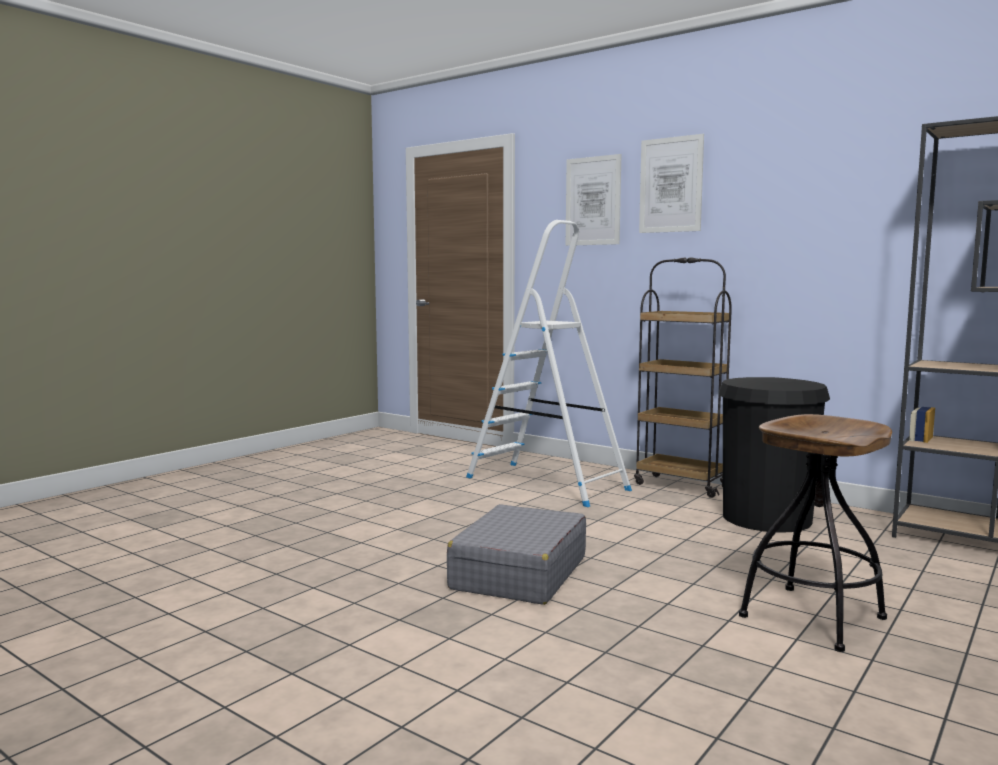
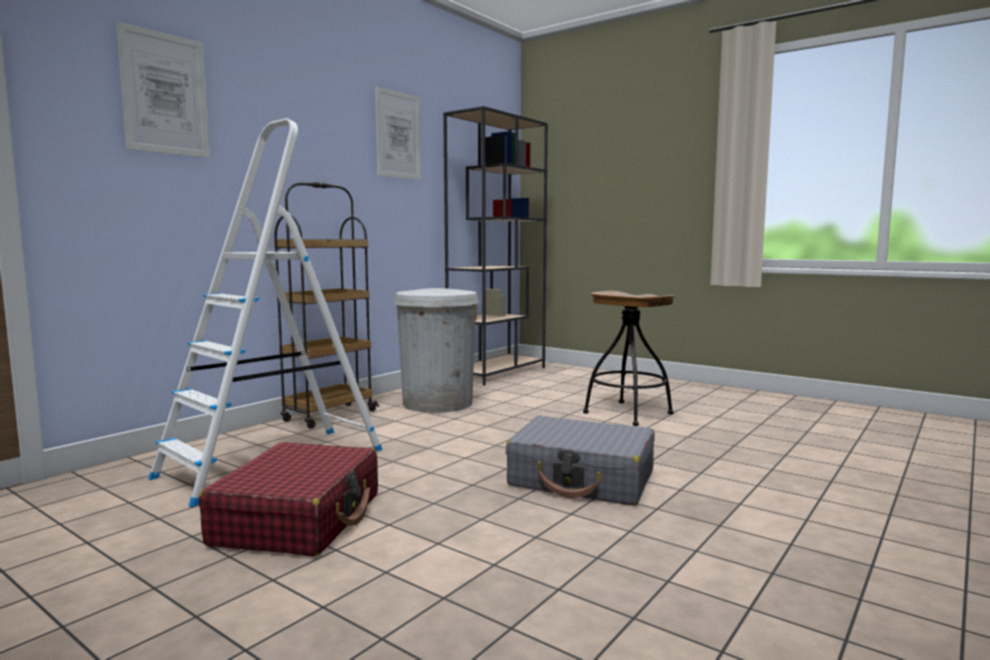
camera: 90 degrees left, 0 degrees up
picture [639,134,704,233] -> picture moved to [375,86,421,180]
black trash can [718,377,830,533] -> white trash can [393,288,479,413]
none -> red suitcase [199,442,378,556]

